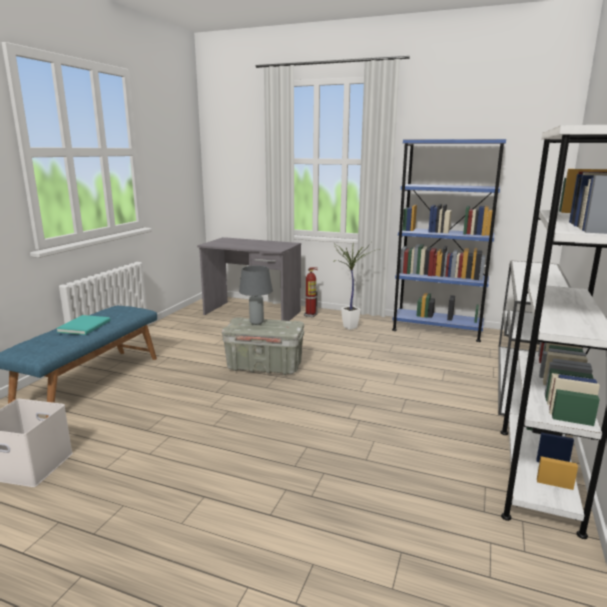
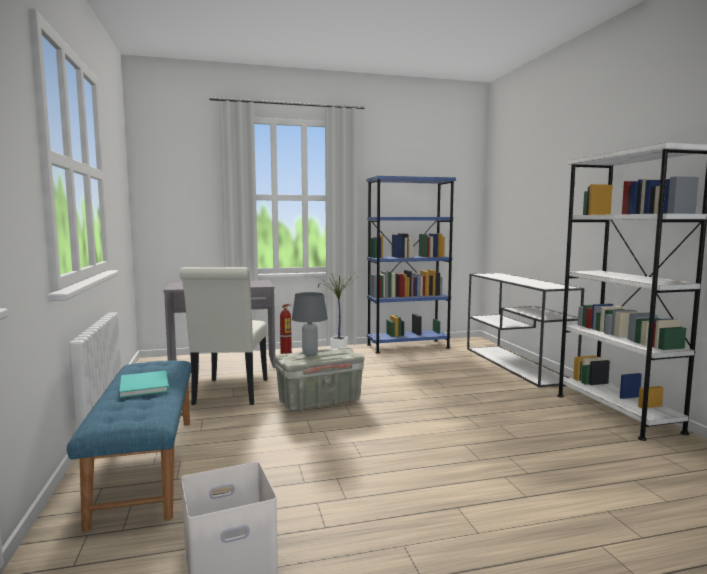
camera: 35 degrees left, 10 degrees down
none -> white chair [179,267,268,405]

